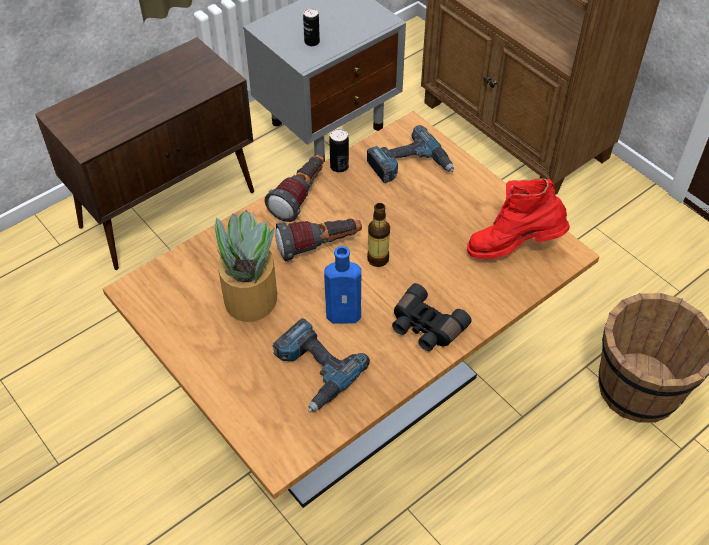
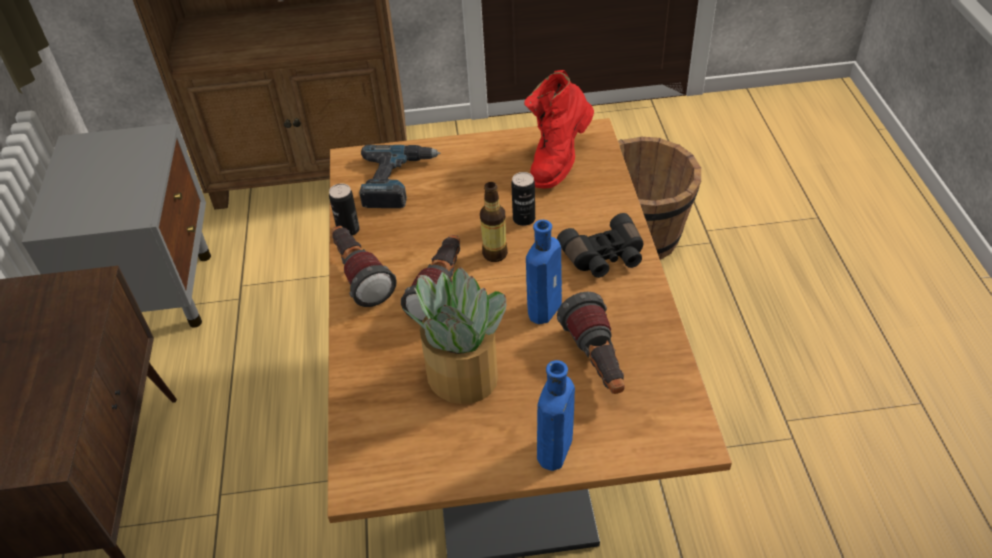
camera: 55 degrees left, 5 degrees down
power drill [272,318,370,412] -> flashlight [557,291,625,394]
can [303,8,320,46] -> can moved to [511,172,535,226]
none -> blue bottle [537,360,575,471]

